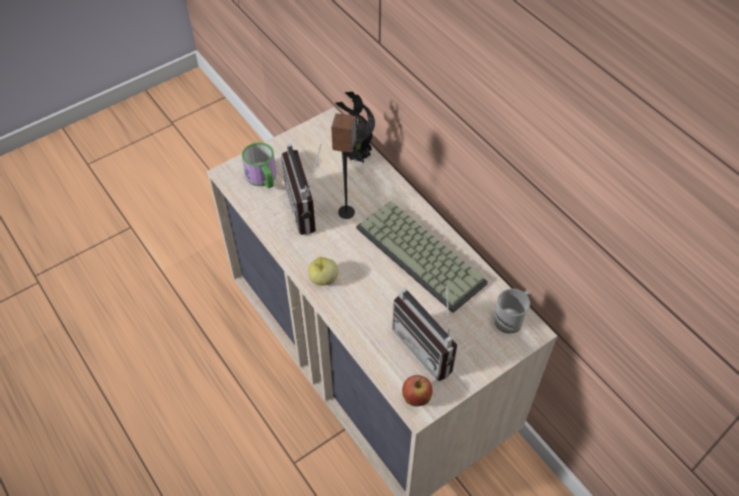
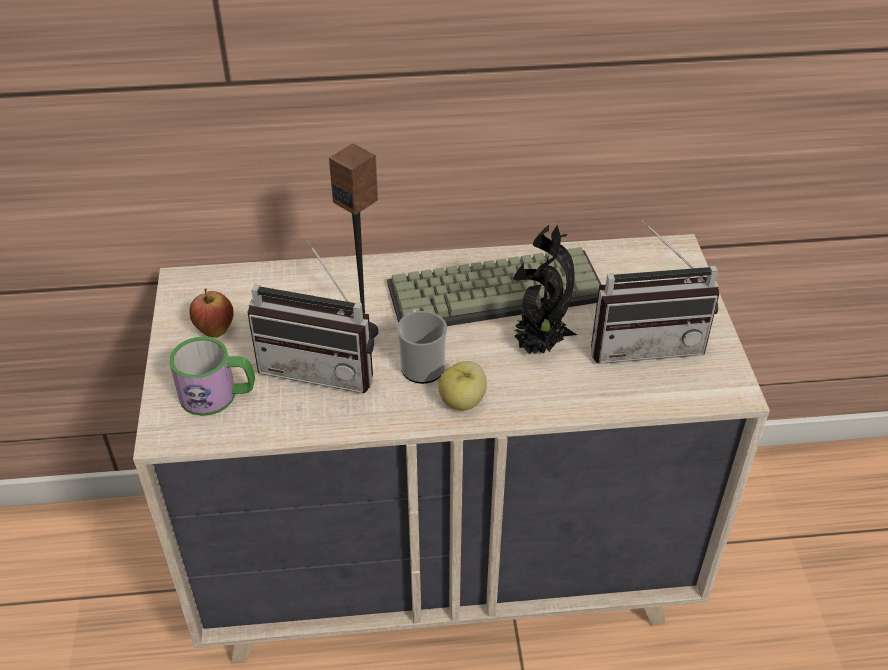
camera: 60 degrees left, 10 degrees down
potted plant [335,92,375,163] -> potted plant moved to [513,224,577,354]
apple [402,375,432,407] -> apple moved to [189,288,234,338]
mug [495,288,530,333] -> mug moved to [397,309,447,384]

